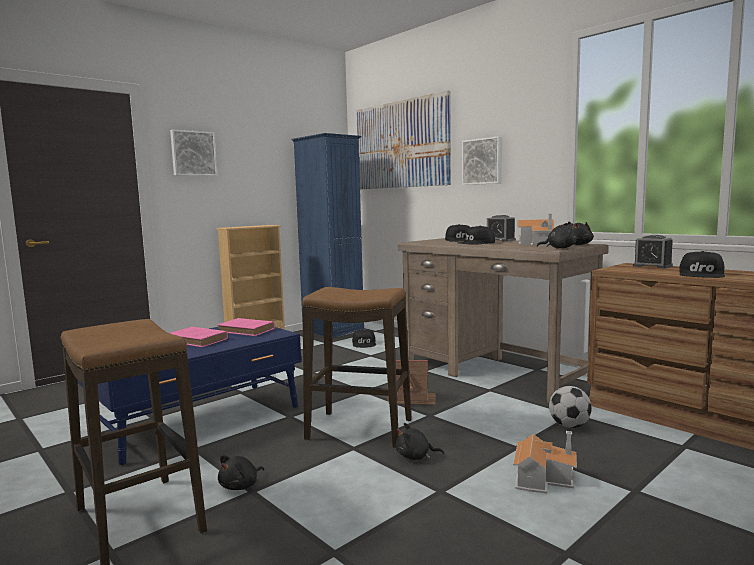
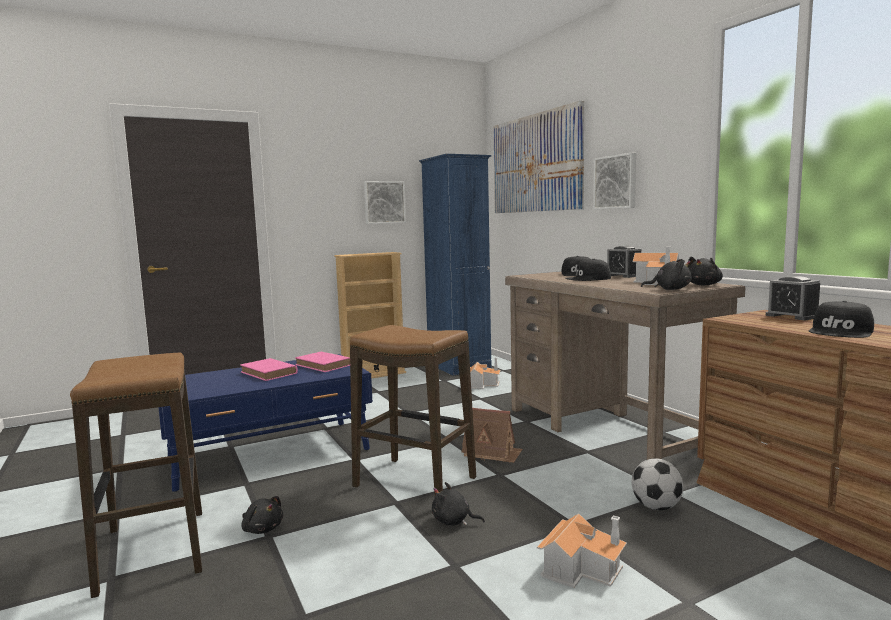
camera: 15 degrees right, 0 degrees up
picture [170,129,218,176] -> picture moved to [364,181,406,224]
black plush toy [218,455,264,490] -> black plush toy turned 105 degrees counterclockwise [241,496,283,534]
black cap [352,329,376,348] -> toy house [470,358,500,389]

